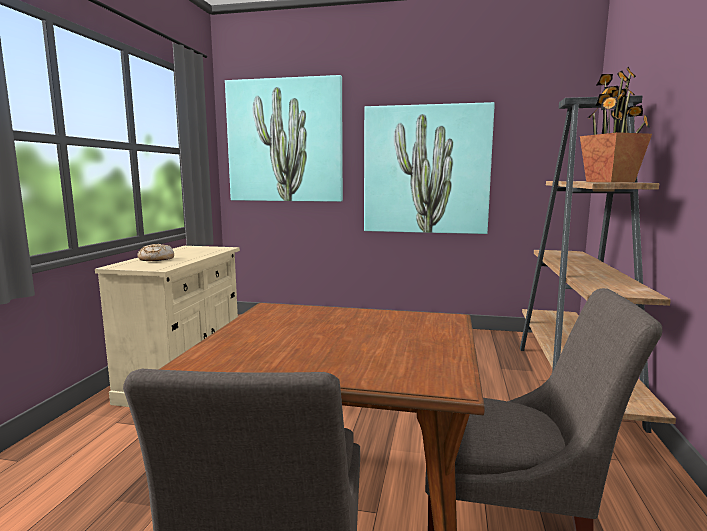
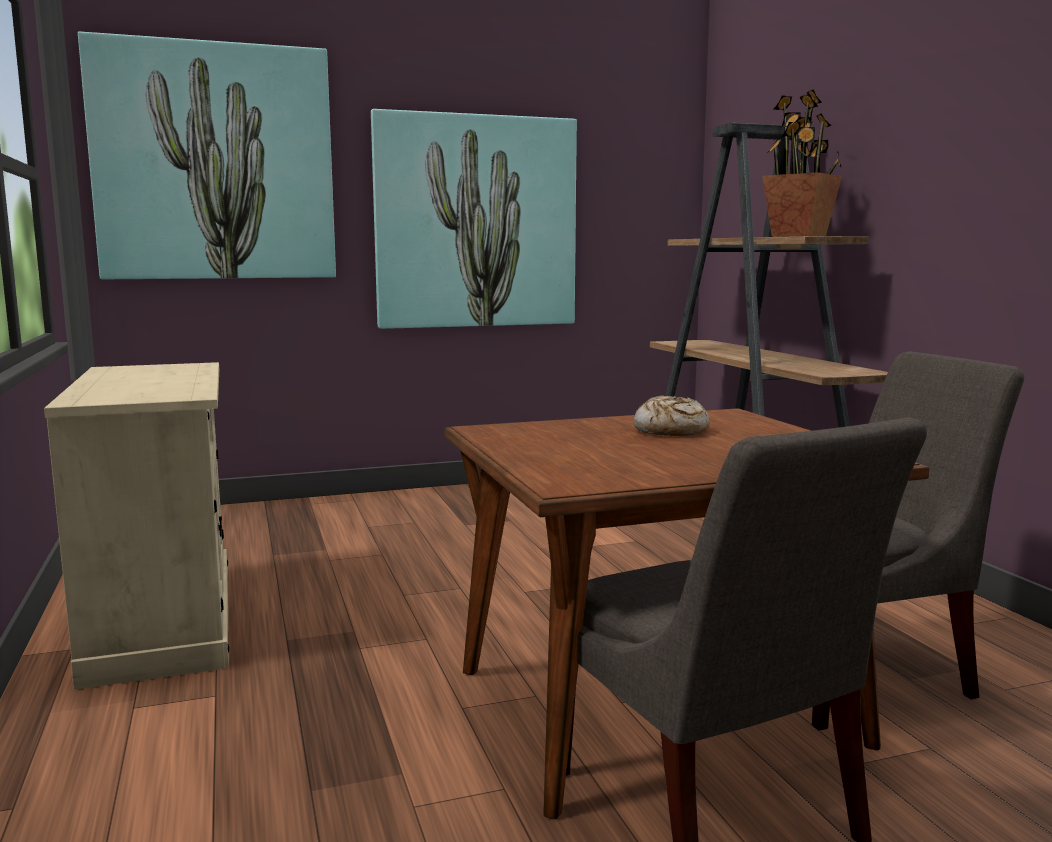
camera: 30 degrees left, 0 degrees up
bread [138,244,174,261] -> bread moved to [633,396,710,436]

